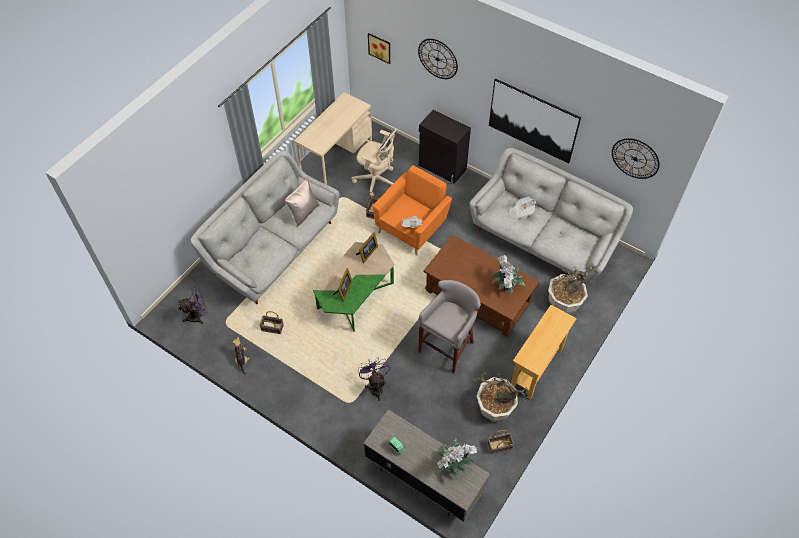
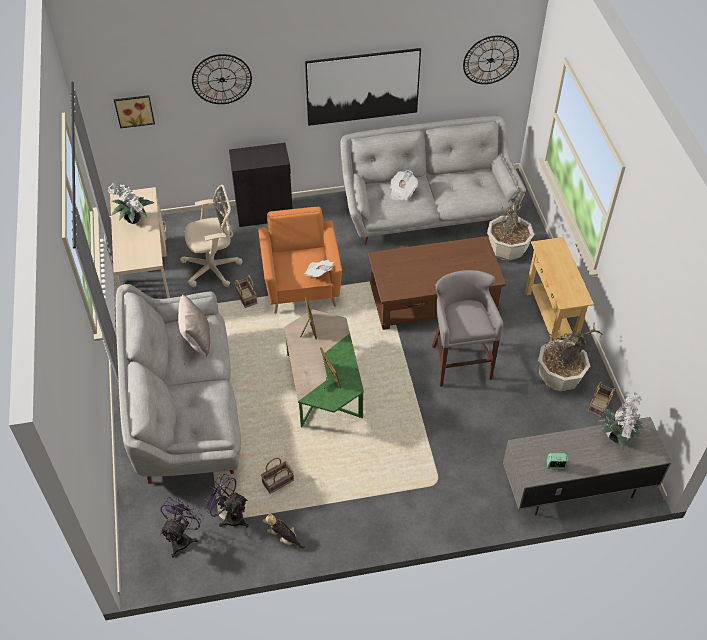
camera: 45 degrees left, 5 degrees down
purple fan [358,358,390,401] -> purple fan moved to [203,474,249,528]
potted plant [491,255,526,294] -> potted plant moved to [107,183,155,224]

